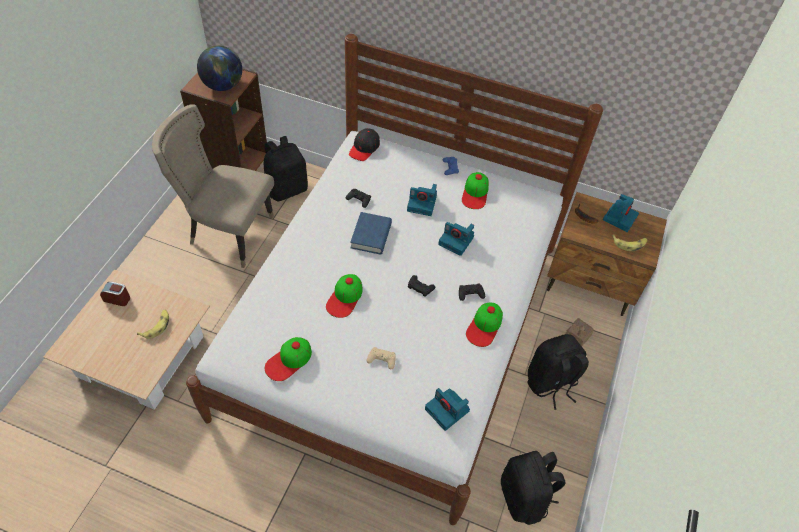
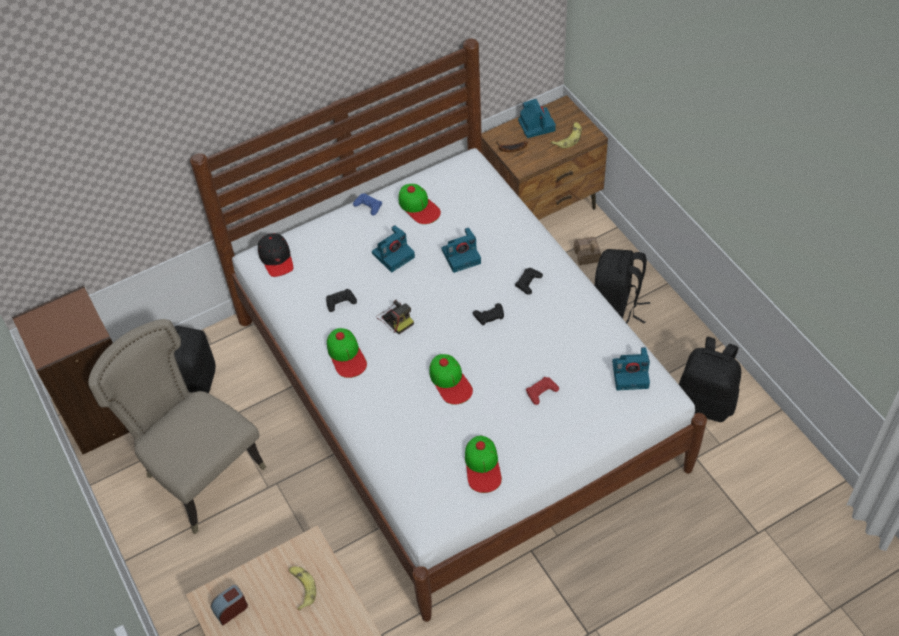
camera: 45 degrees left, 0 degrees up
beige chair [152,104,274,268] -> beige chair turned 75 degrees clockwise [88,319,266,534]
globe [197,45,242,91] -> none
blue book [350,212,392,254] -> camera [377,300,414,334]
beige game controller [366,347,396,369] -> red game controller [526,377,559,405]
cap [466,303,503,347] -> cap moved to [327,328,367,378]

